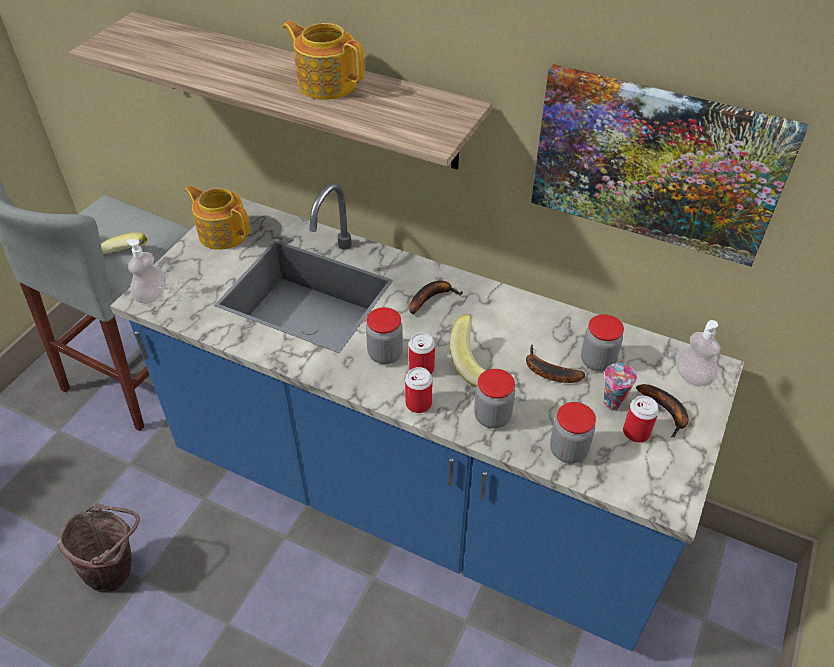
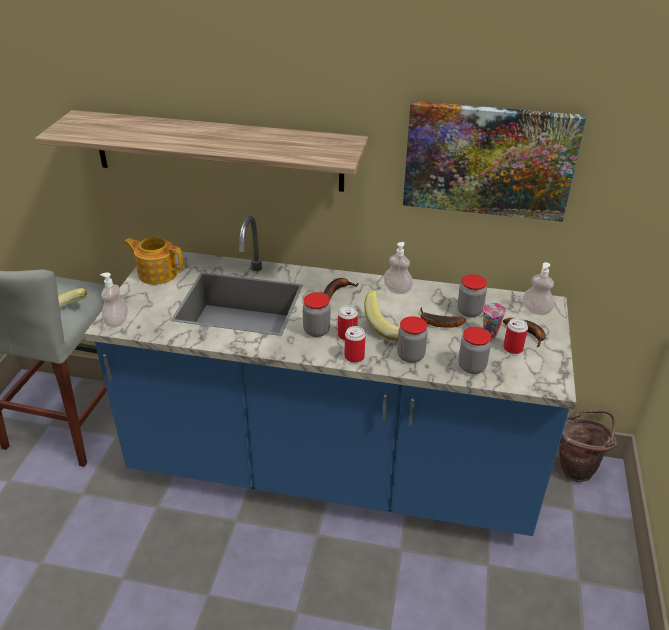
camera: 15 degrees left, 10 degrees down
brown bucket [57,503,140,592] -> brown bucket moved to [559,410,617,482]
teapot [283,21,365,100] -> none
none -> soap dispenser [383,242,413,294]

